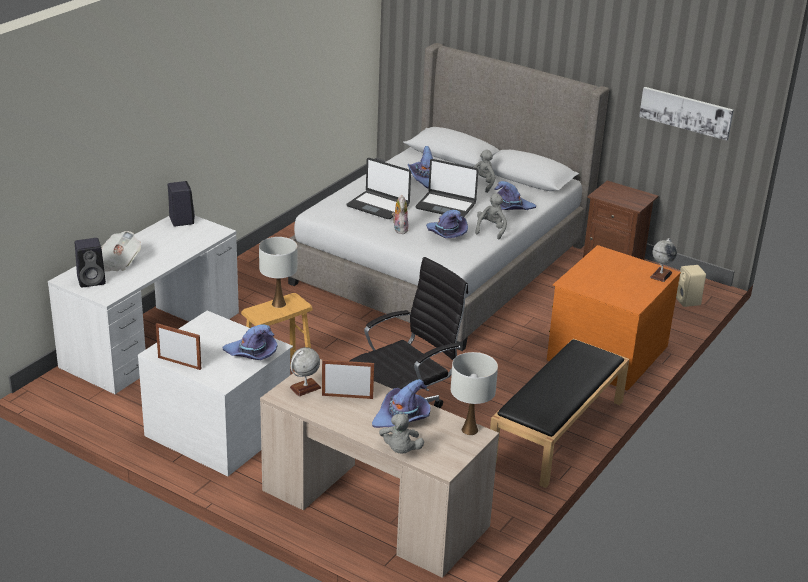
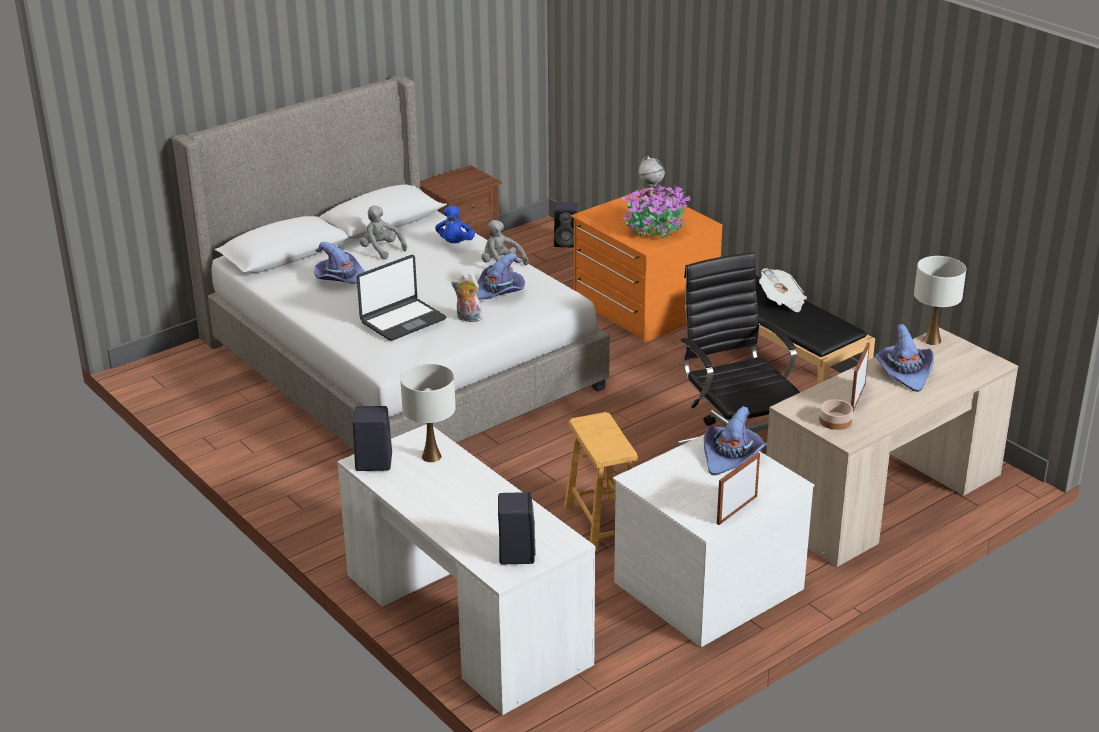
camera: 70 degrees left, 0 degrees up
newspaper [101,231,141,272] -> newspaper moved to [759,268,807,312]
white table lamp [259,237,297,308] -> white table lamp moved to [400,364,456,462]
globe [290,347,321,396] -> bowl [819,399,853,430]
grey plush toy [379,413,424,454] -> none
laptop [416,159,478,217] -> none
purple hat [494,181,536,210] -> blue plush toy [435,205,475,243]
picture [639,87,734,140] -> none
beige speaker [676,265,706,307] -> black speaker [554,202,579,248]
none -> potted plant [621,180,691,239]

